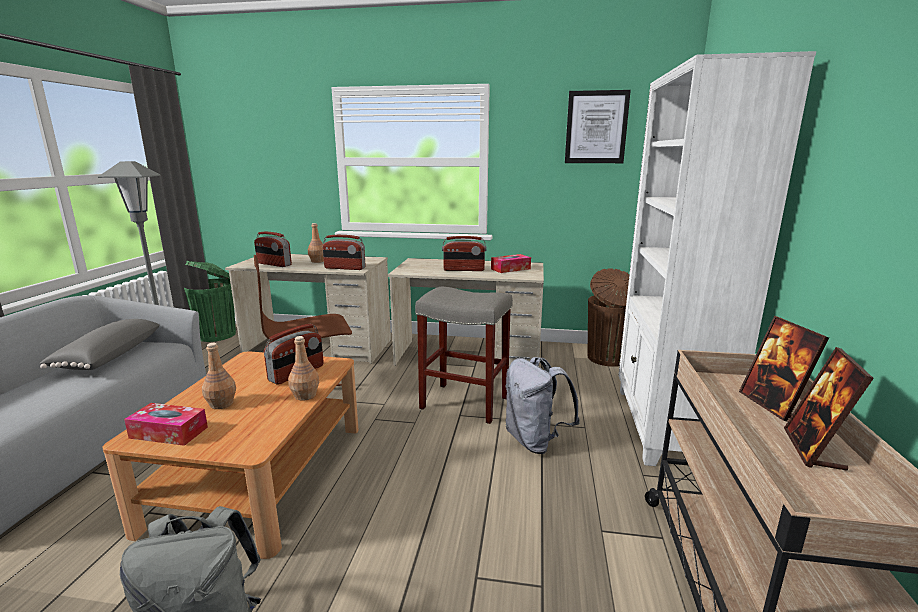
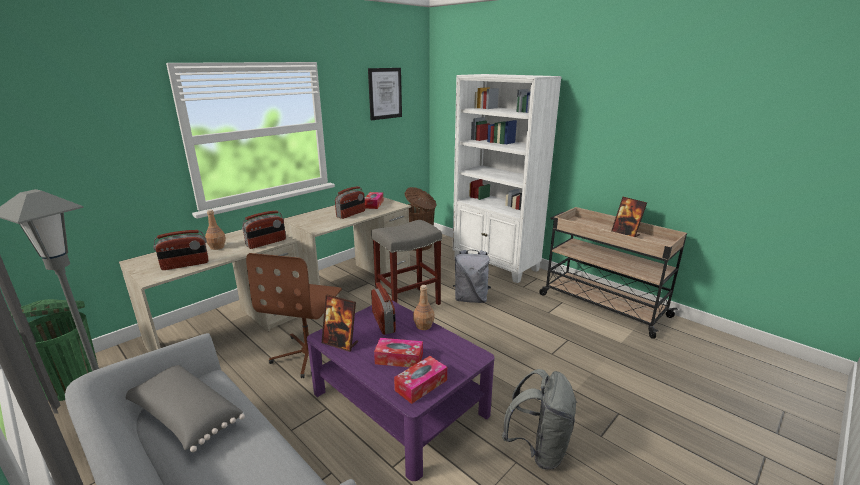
camera: 55 degrees left, 5 degrees up
brown coffee table [102,351,358,559] -> purple coffee table [307,301,495,481]
brown bottle [202,343,236,409] -> tissue box [374,338,423,368]
picture frame [739,316,829,421] -> picture frame moved to [322,295,358,352]

